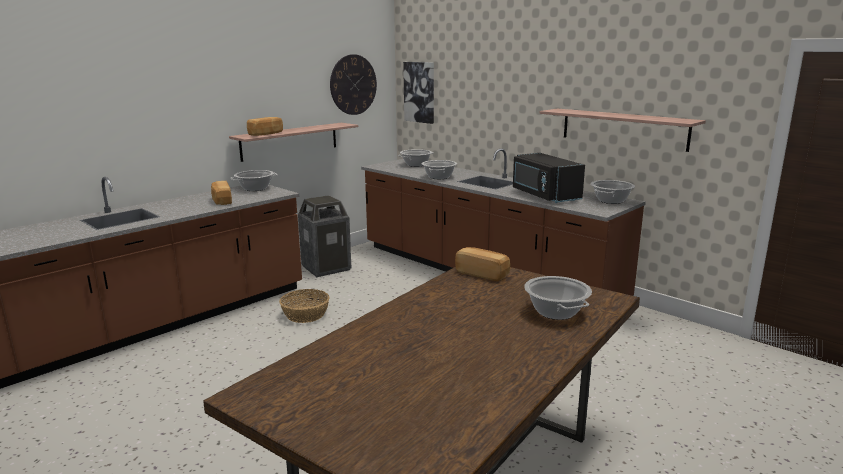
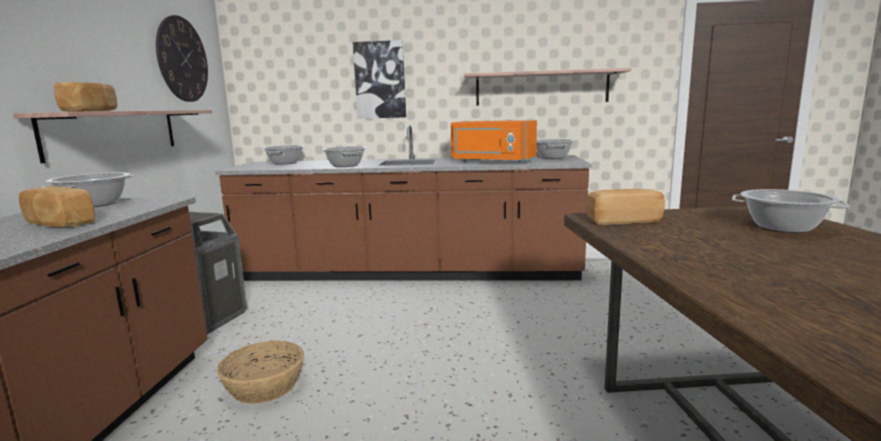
camera: 40 degrees left, 5 degrees down
picture [403,62,434,124] -> picture moved to [353,40,406,119]
black microwave [513,153,585,203] -> orange microwave [451,120,537,164]

